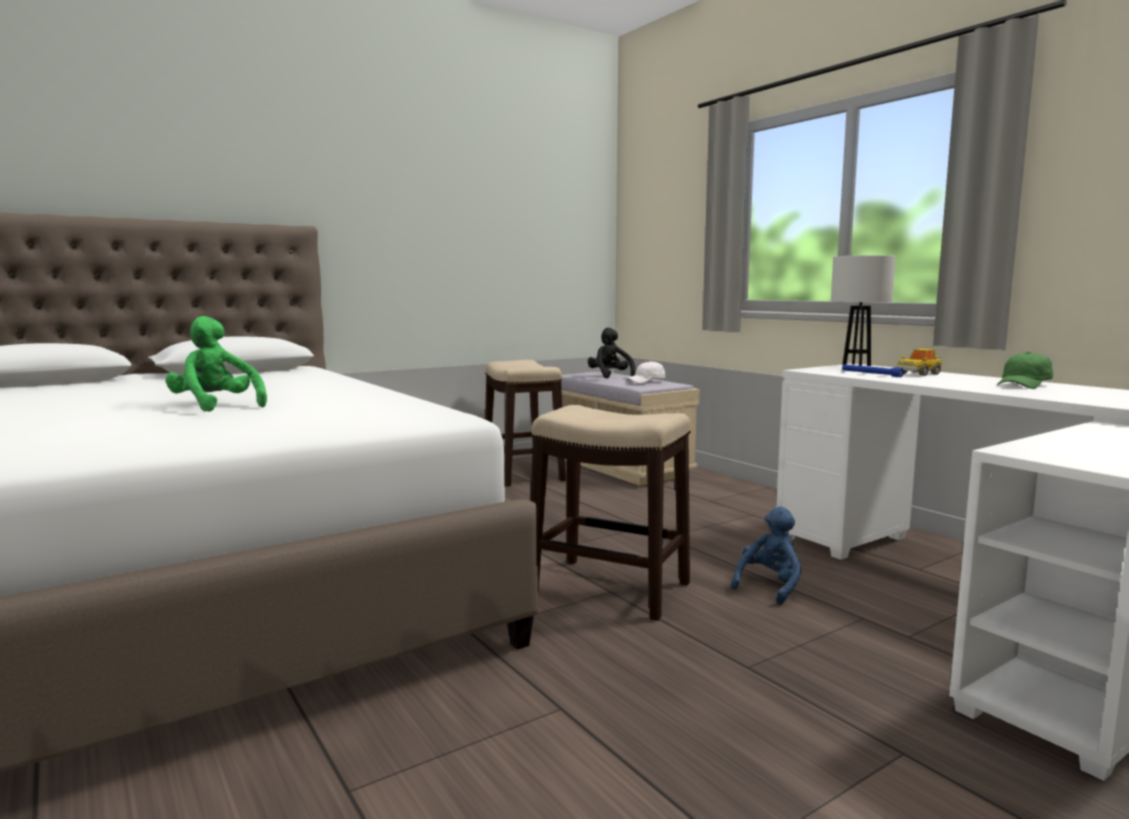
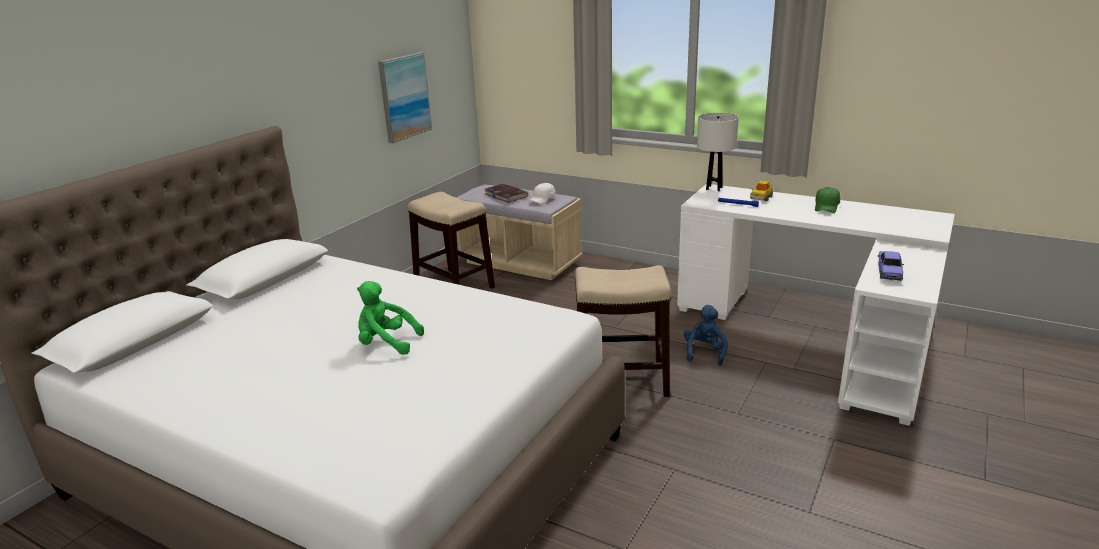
camera: 25 degrees left, 15 degrees up
black plush toy [588,328,636,378] -> book [484,184,528,203]
none -> picture [378,52,432,143]
none -> toy car [878,251,904,281]

